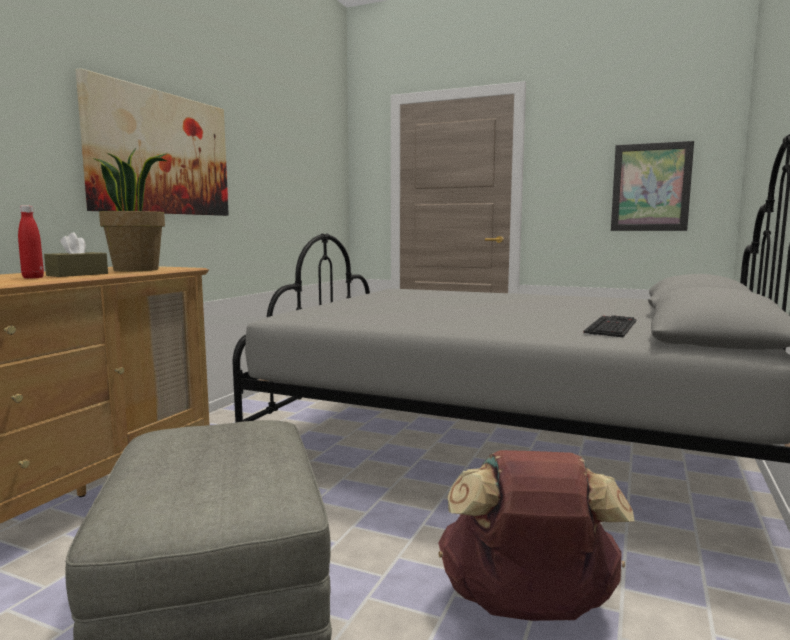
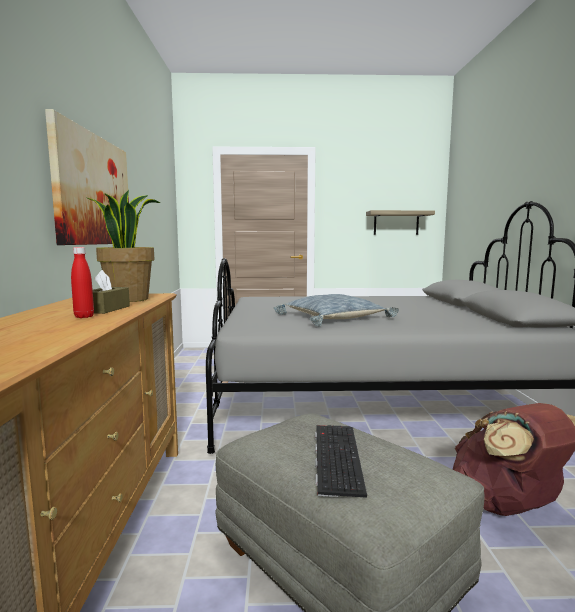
camera: 25 degrees left, 0 degrees up
keyboard [583,315,637,337] -> keyboard moved to [315,425,367,498]
picture [611,141,694,231] -> shelf [366,210,435,235]
none -> pillow [274,294,399,327]

